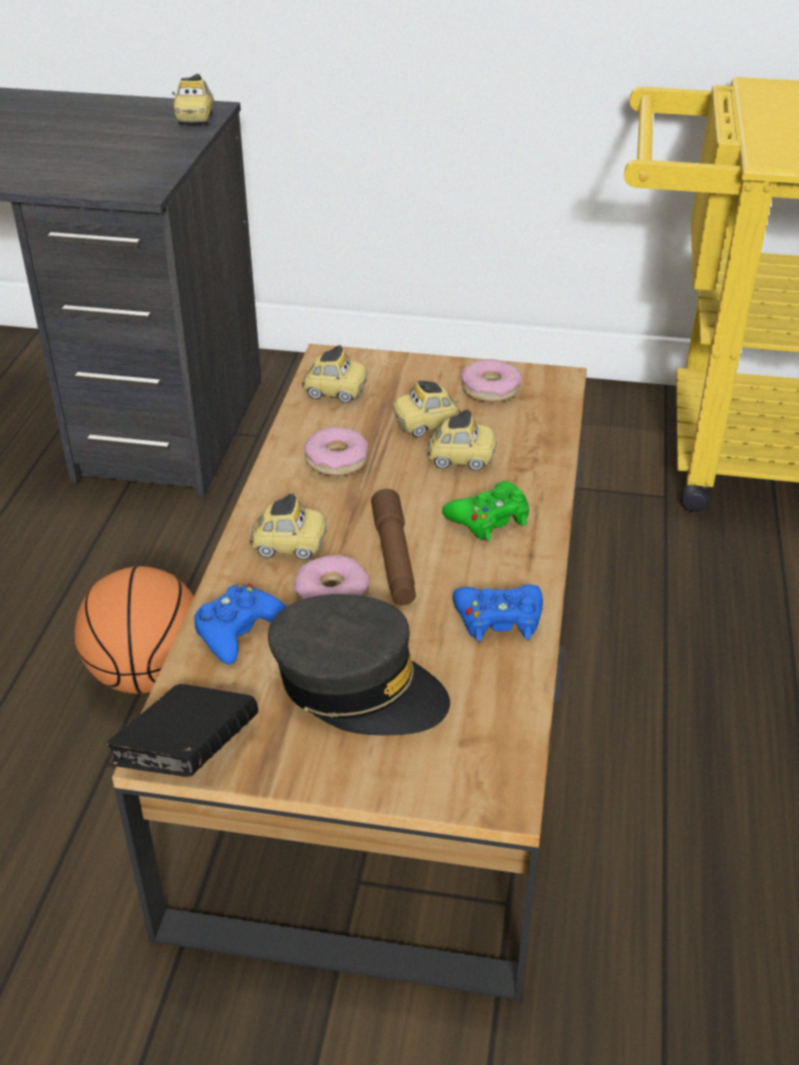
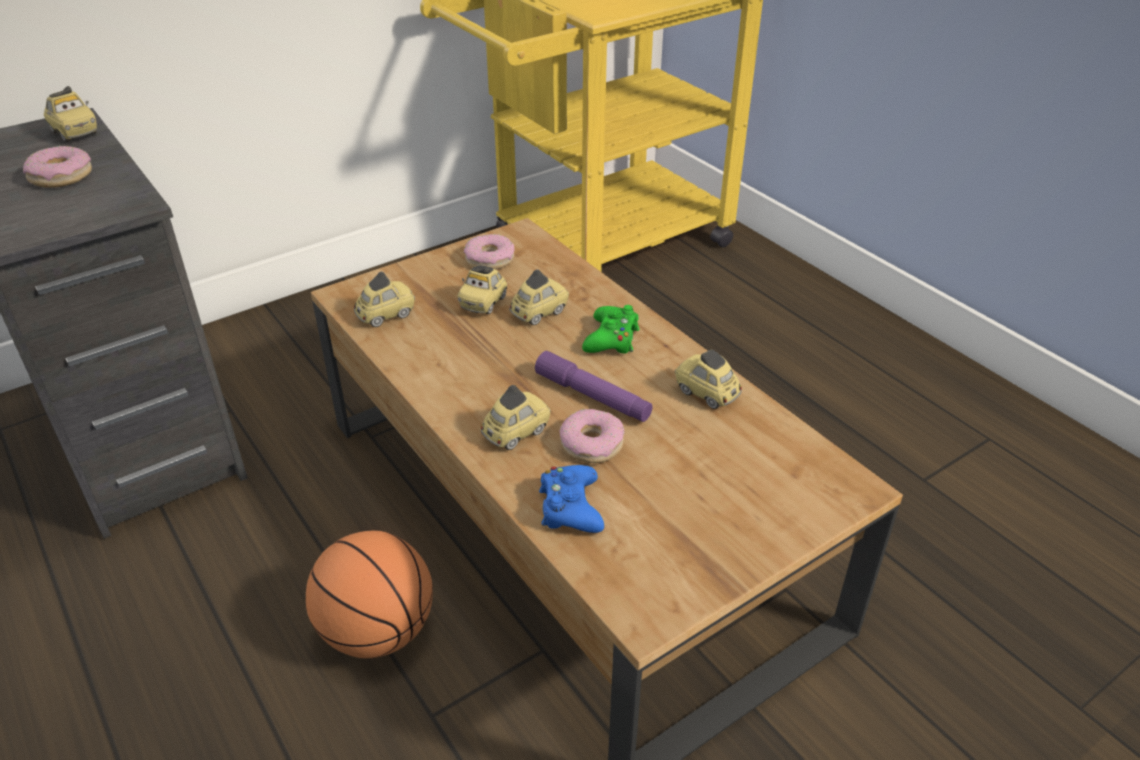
camera: 45 degrees left, 0 degrees up
black book [106,684,258,777] -> none
grey cap [268,594,450,736] -> none
donut [304,427,368,476] -> donut moved to [23,146,92,188]
brown flashlight [371,489,416,605] -> purple flashlight [535,351,653,422]
blue game controller [453,584,543,641] -> toy car [675,349,742,409]

